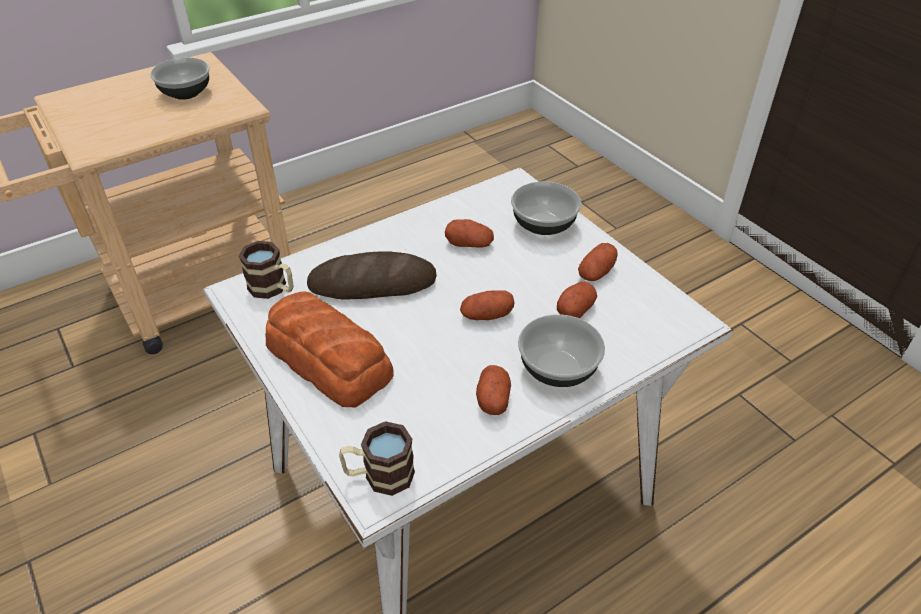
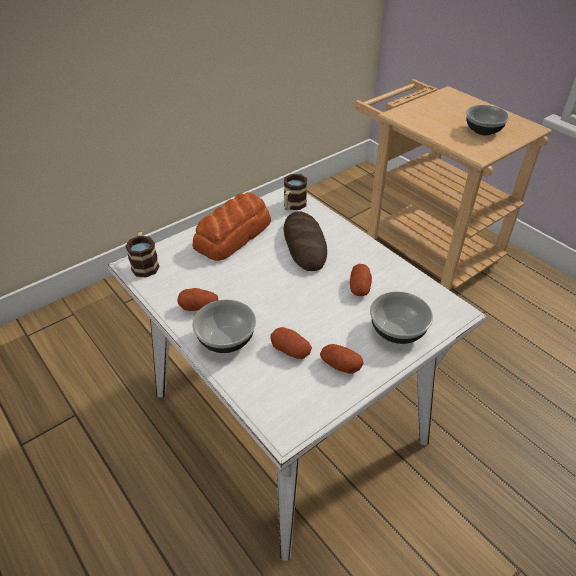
camera: 85 degrees right, 0 degrees up
potato [460,290,515,320] -> none

